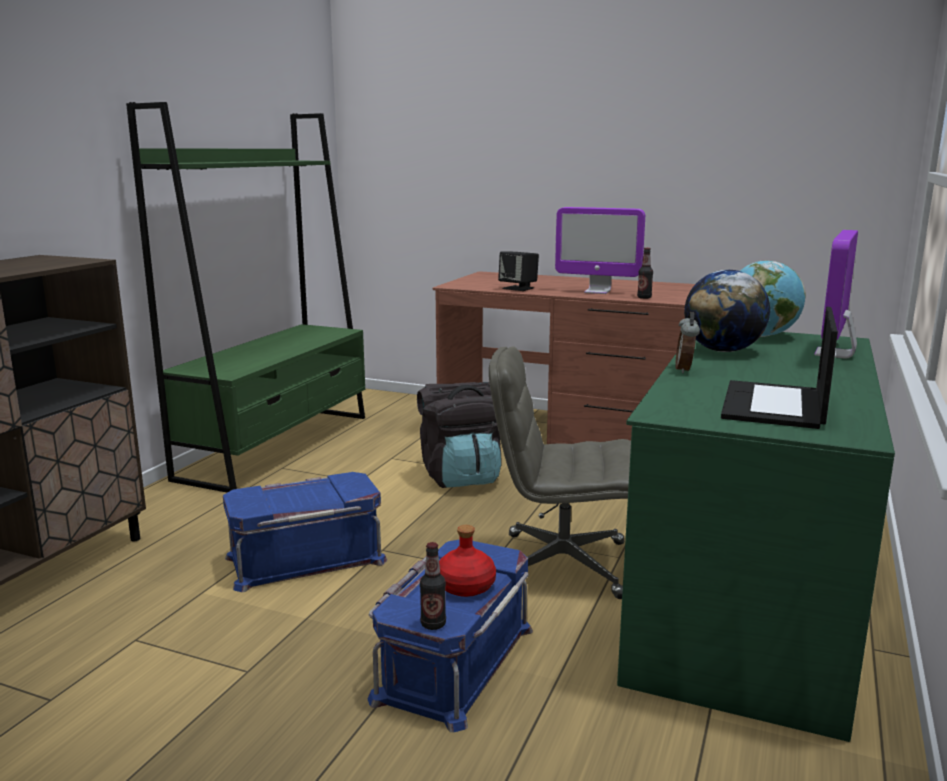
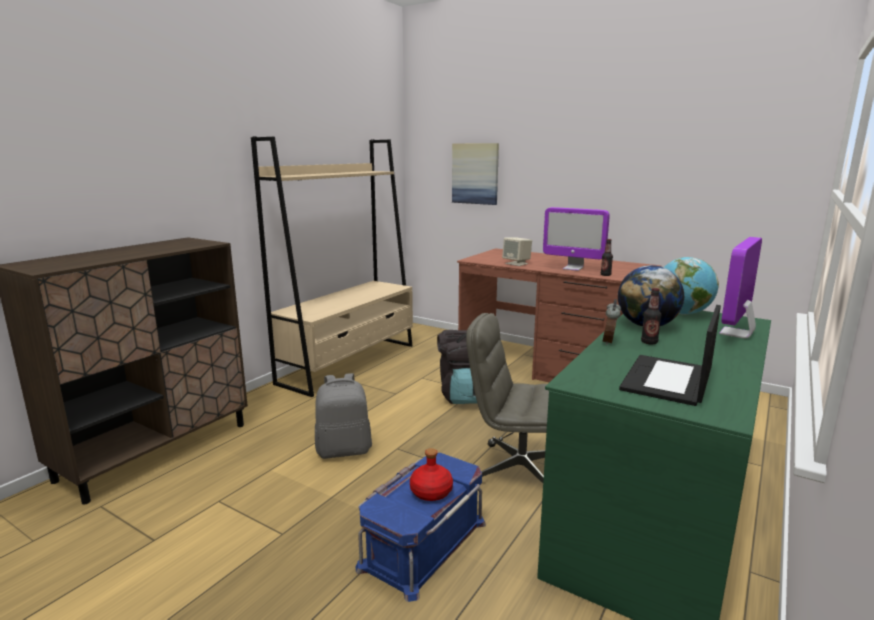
camera: 10 degrees right, 0 degrees up
green bookcase [126,102,365,493] -> beige bookcase [251,137,413,397]
blue storage box [223,472,387,592] -> grey backpack [315,373,372,459]
bottle [420,542,446,630] -> bottle moved to [641,288,661,345]
black speaker [498,251,539,291] -> beige speaker [502,237,532,266]
none -> picture [452,143,499,205]

